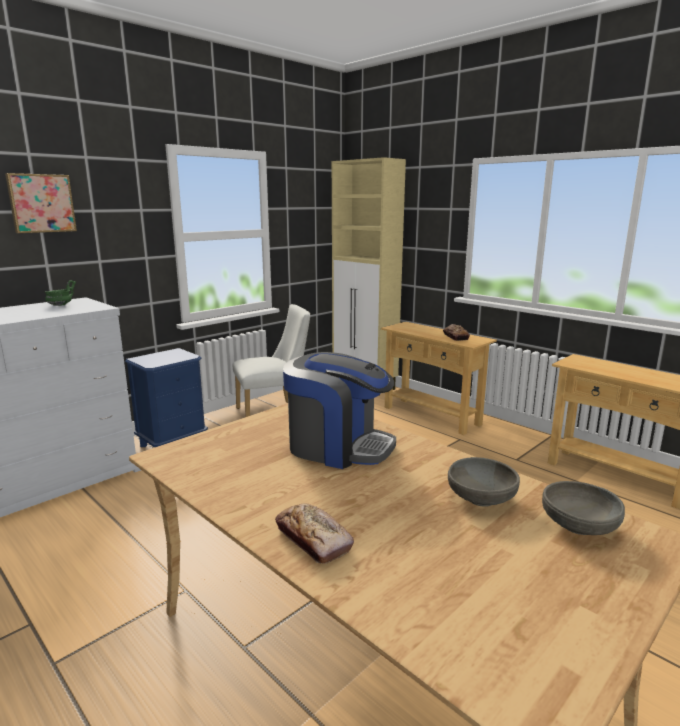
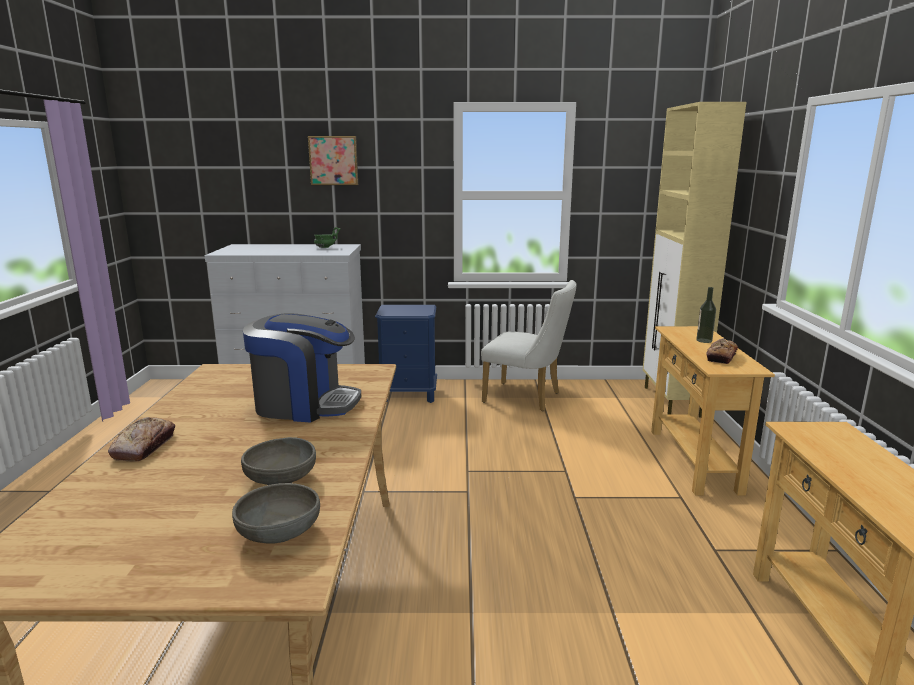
camera: 45 degrees right, 0 degrees up
coffee machine [283,352,396,469] -> coffee machine turned 60 degrees counterclockwise [243,314,361,422]
none -> bottle [696,287,716,343]

